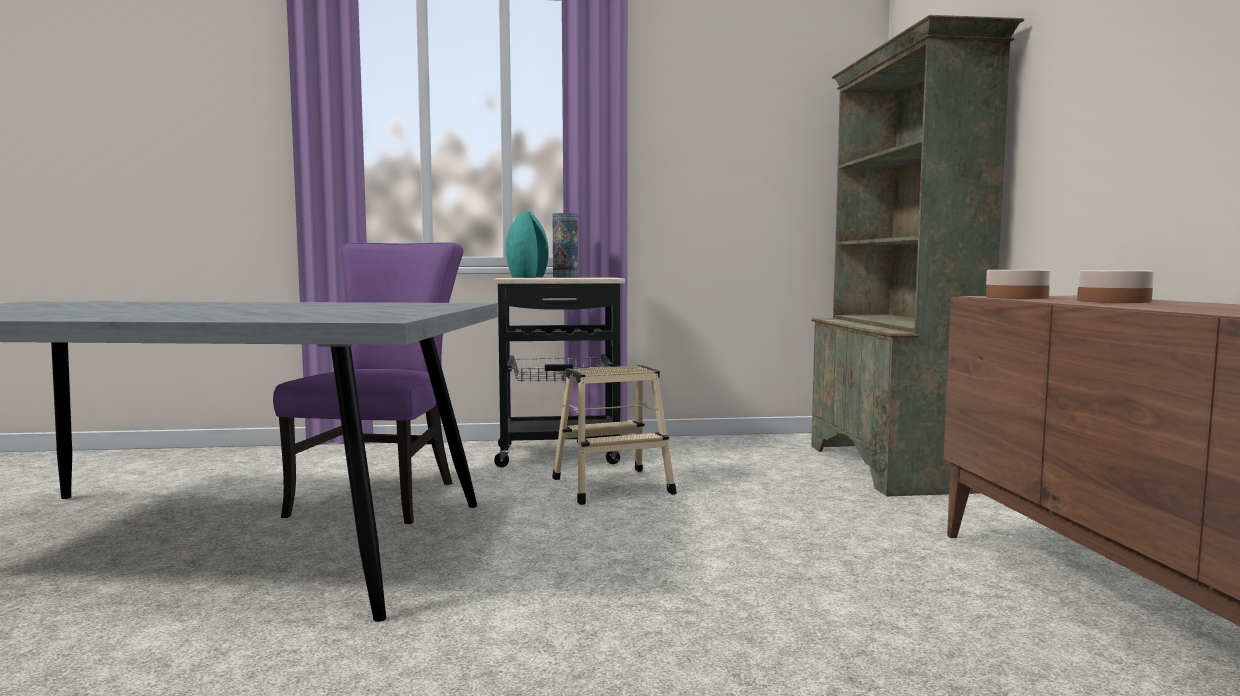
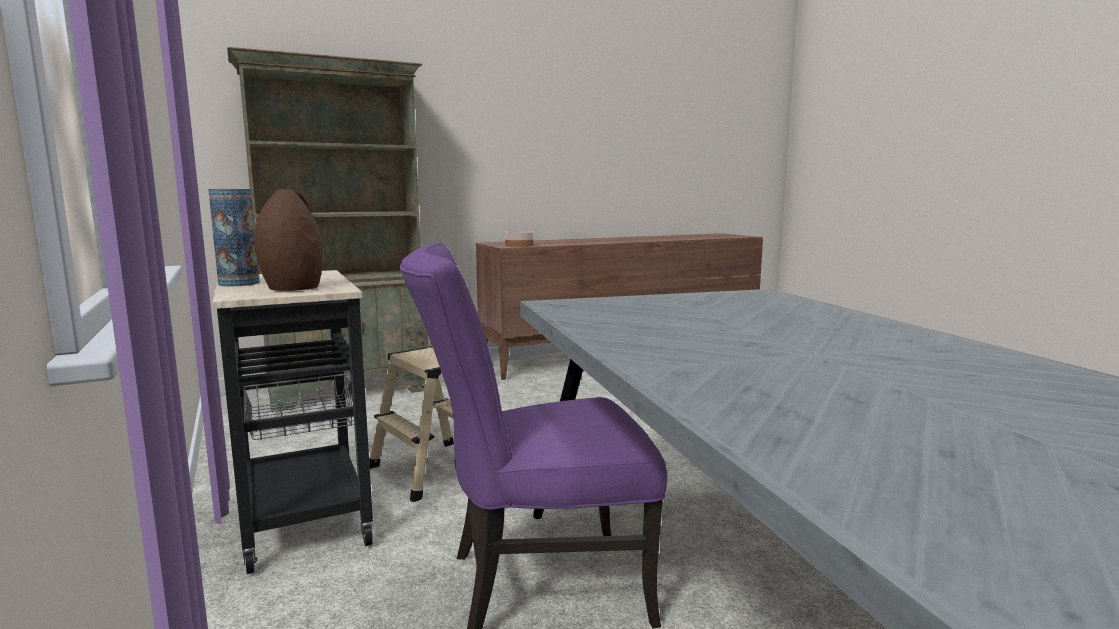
camera: 110 degrees left, 5 degrees up
turquoise vase [506,212,549,278] -> brown vase [254,189,323,291]
bowl [1077,270,1154,303] -> none

